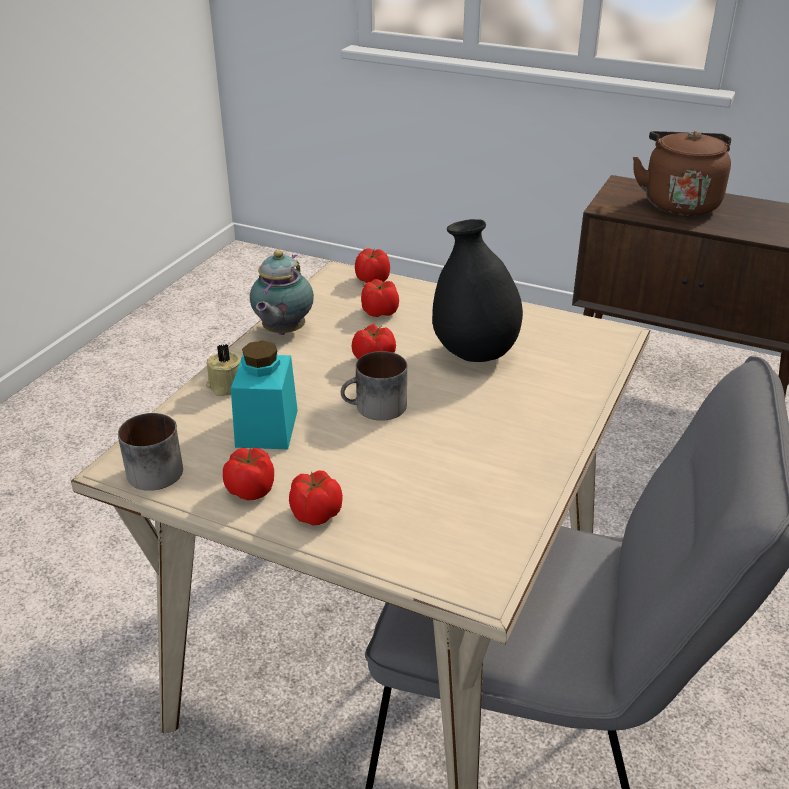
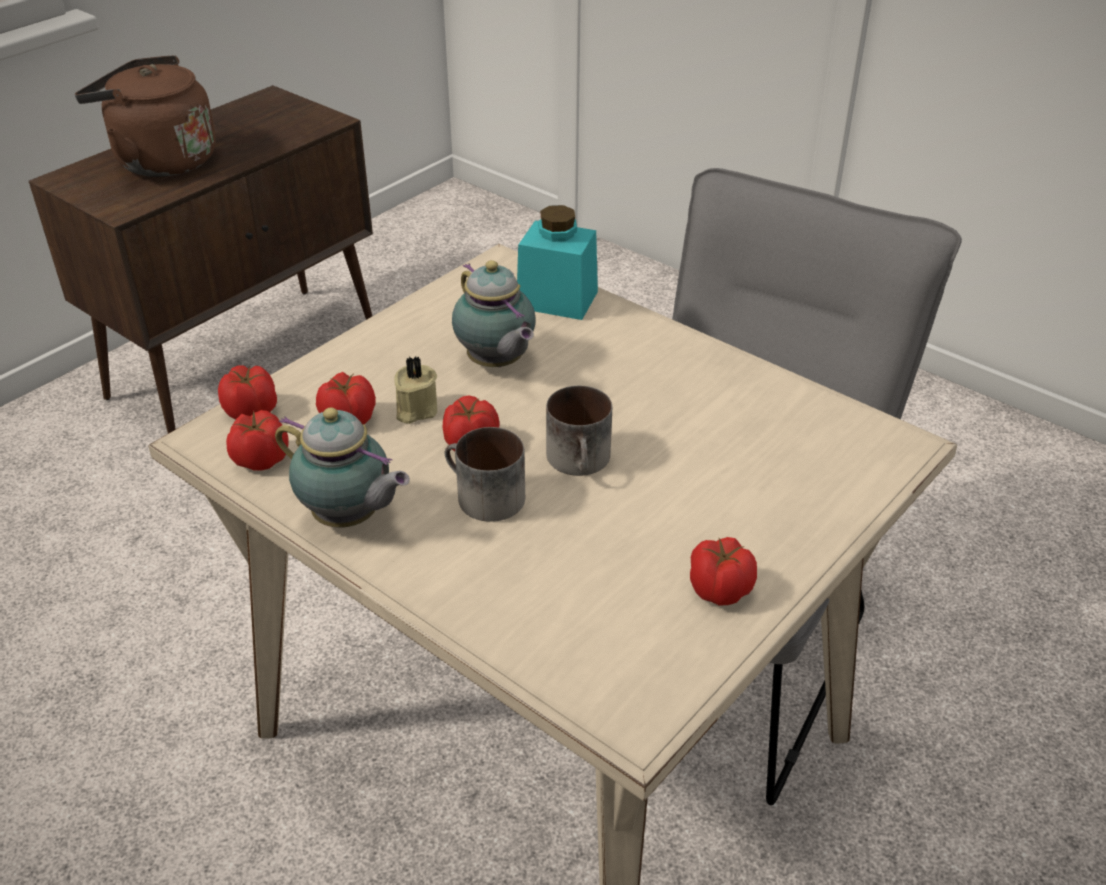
camera: 75 degrees left, 5 degrees up
mug [118,413,183,491] -> mug moved to [444,427,525,522]
beige candle [206,344,241,396] -> beige candle moved to [394,356,437,424]
turquoise jar [231,340,298,449] -> turquoise jar moved to [517,205,598,320]
tomato [289,471,343,525] -> tomato moved to [226,410,289,470]
black vase [432,219,523,362] -> teapot [452,260,536,367]

